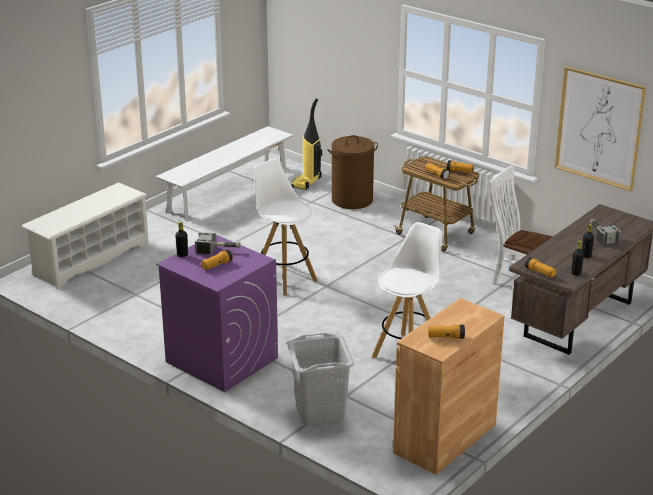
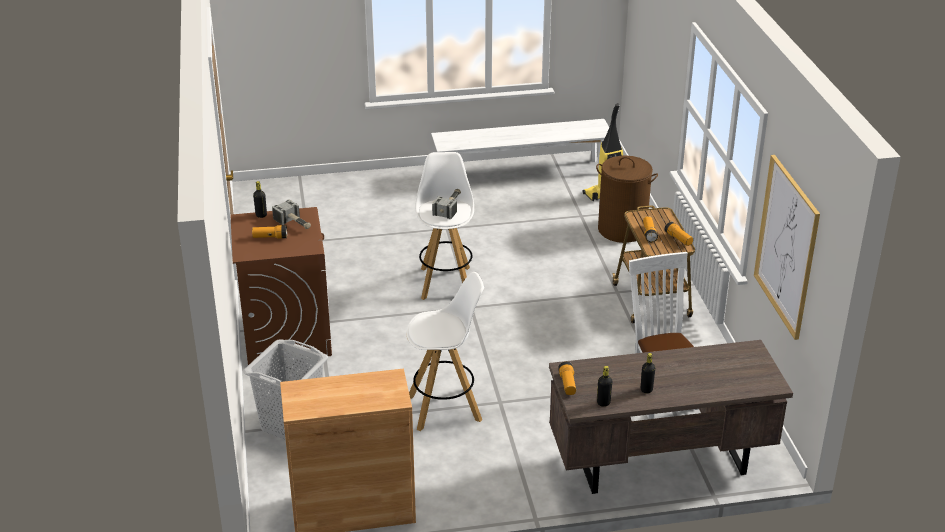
camera: 40 degrees right, 5 degrees up
white shoe rack [22,183,149,289] -> none
purple washing machine [156,235,278,392] -> brown washing machine [230,207,332,365]
flashlight [428,325,465,339] -> none
hammer [589,218,621,246] -> hammer moved to [432,189,461,219]

